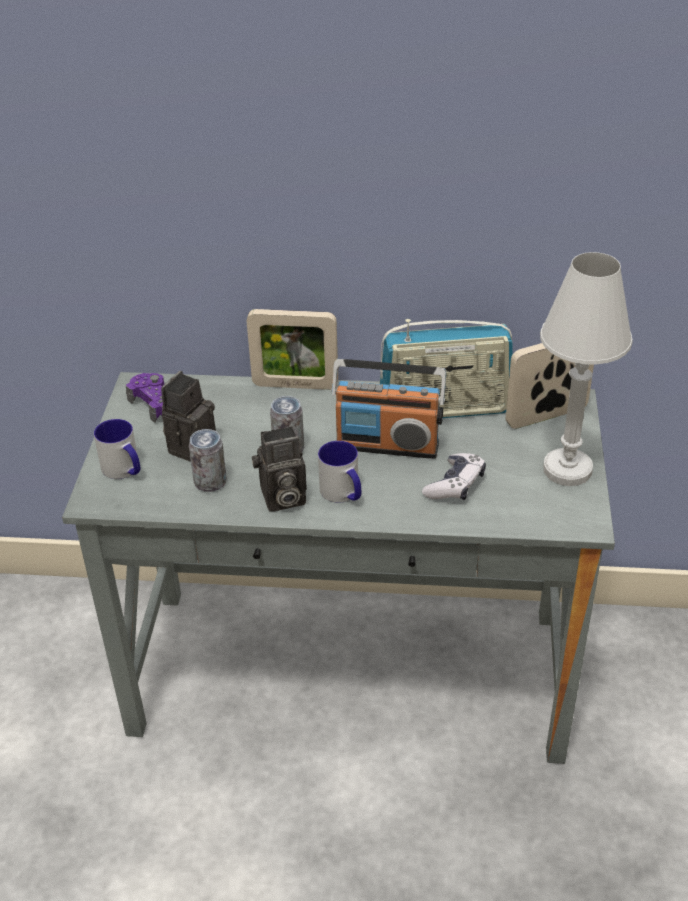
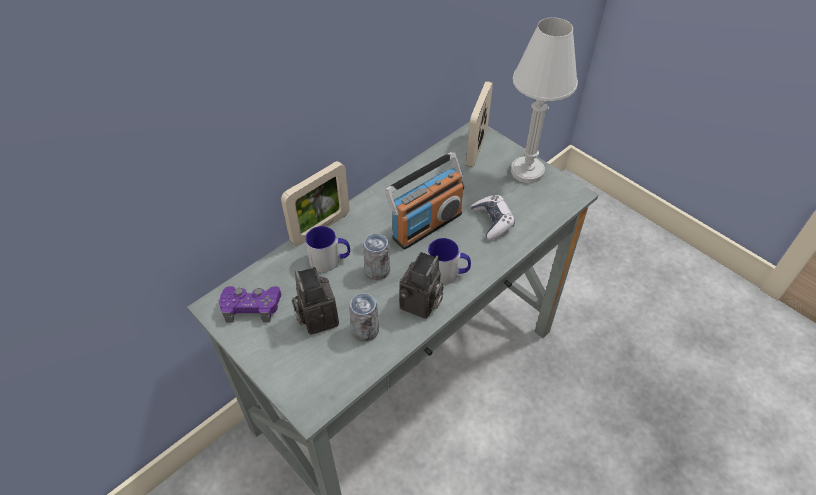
camera: 50 degrees left, 10 degrees up
mug [94,419,140,479] -> mug moved to [305,226,350,272]
radio [379,319,513,418] -> none

